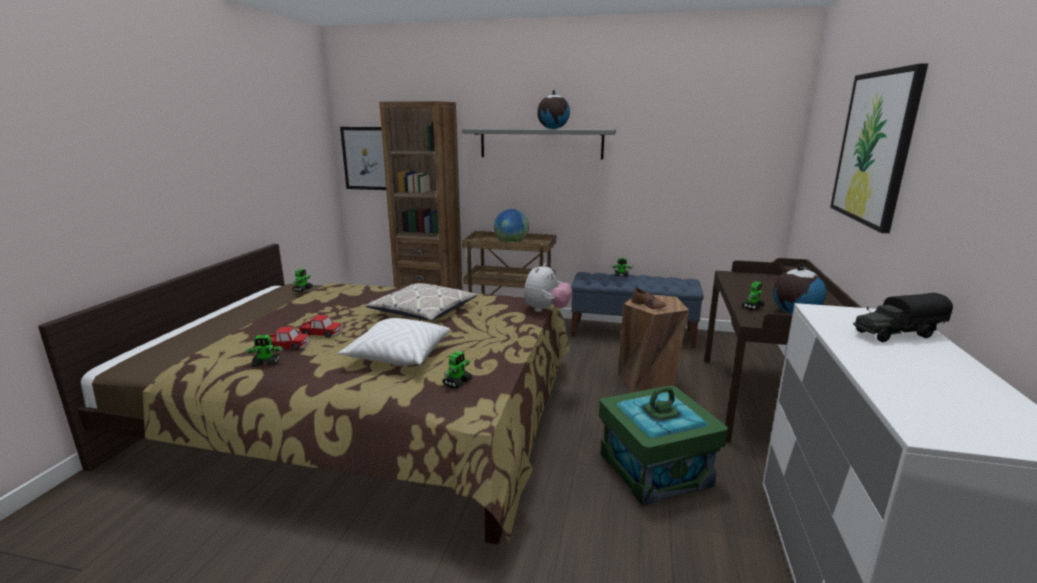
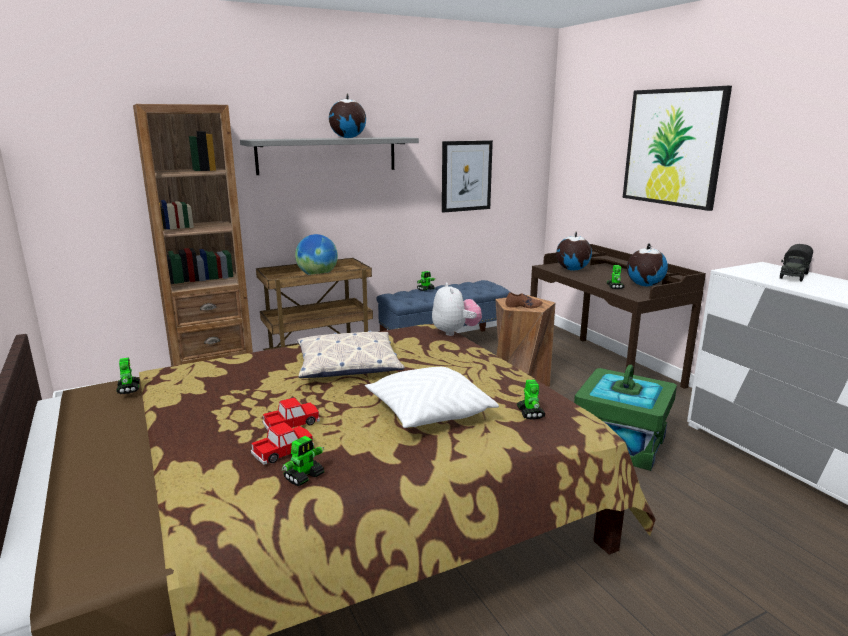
camera: 40 degrees left, 0 degrees up
picture [340,127,386,190] -> picture moved to [442,140,493,213]
none -> globe [556,232,592,271]

